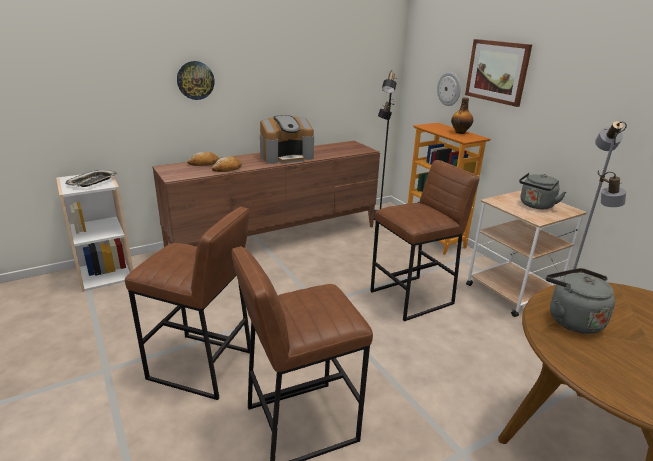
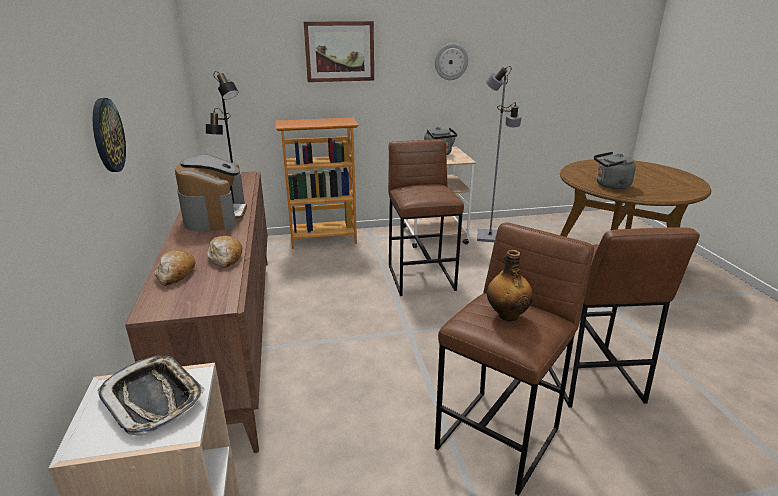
camera: 70 degrees left, 0 degrees up
wall clock [437,72,461,106] -> wall clock moved to [435,43,468,80]
bottle [451,97,473,134] -> bottle moved to [487,250,533,322]

